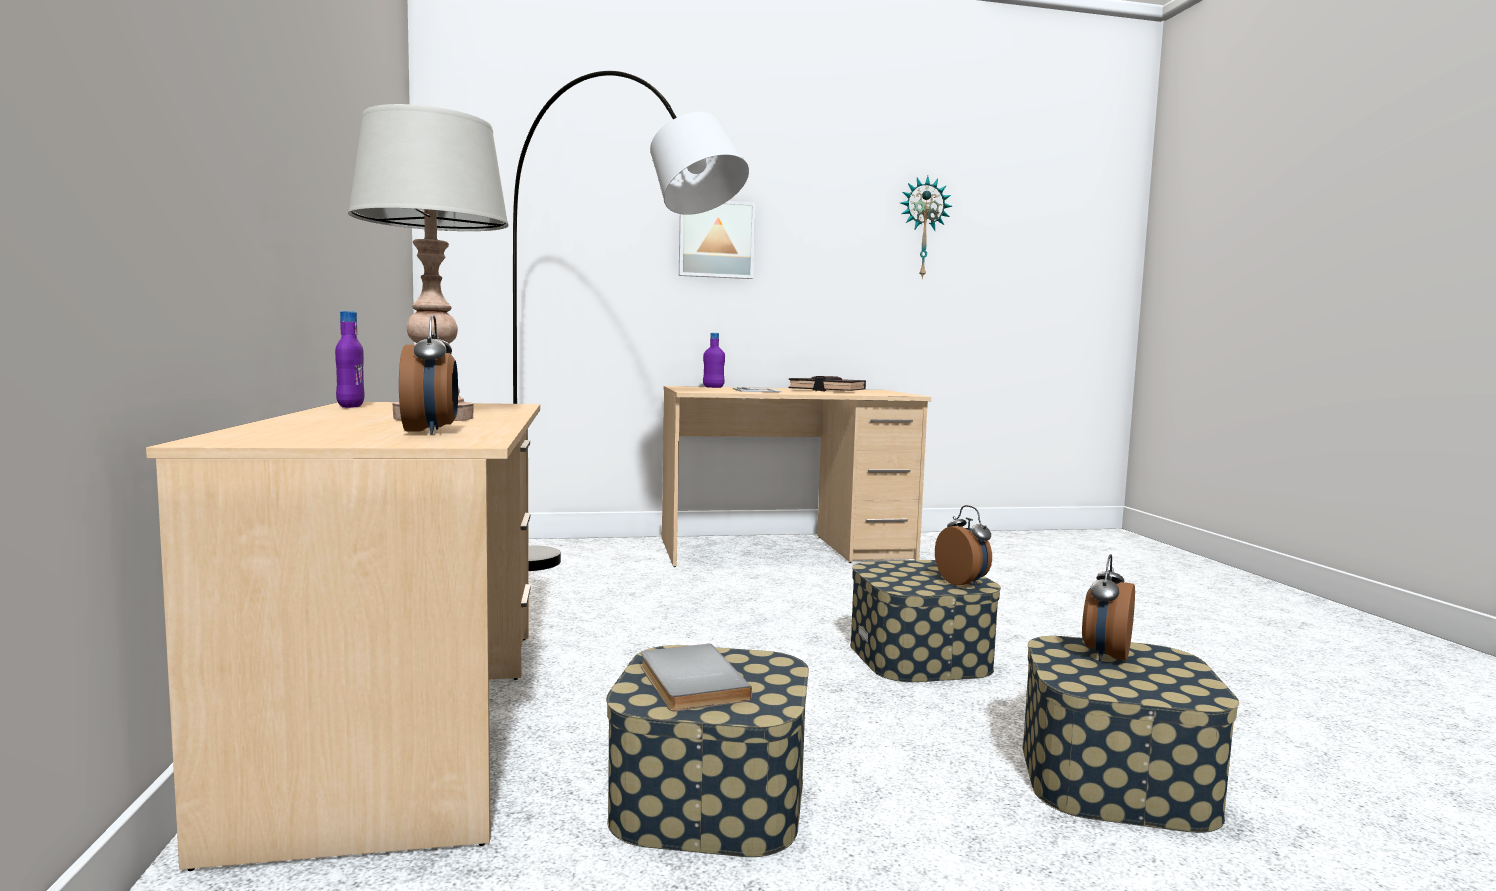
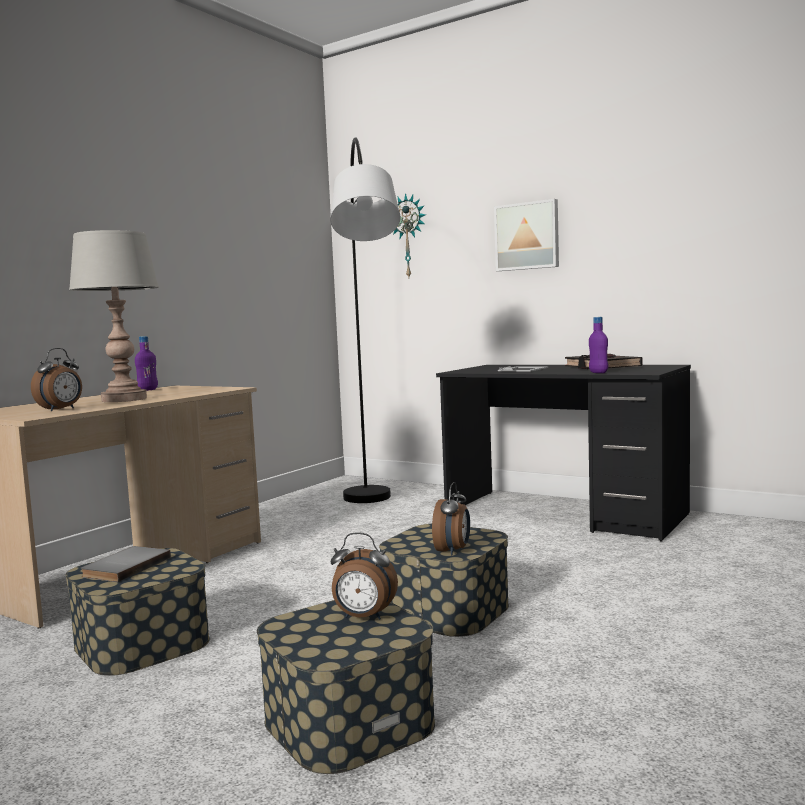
camera: 45 degrees right, 0 degrees up
beige desk [662,386,931,567] -> black desk [436,365,691,541]
purple bottle [703,333,725,388] -> purple bottle moved to [589,317,608,373]
wall clock [901,176,952,279] -> wall clock moved to [393,193,426,277]
alarm clock [1082,554,1135,661] -> alarm clock turned 150 degrees counterclockwise [331,532,398,620]

